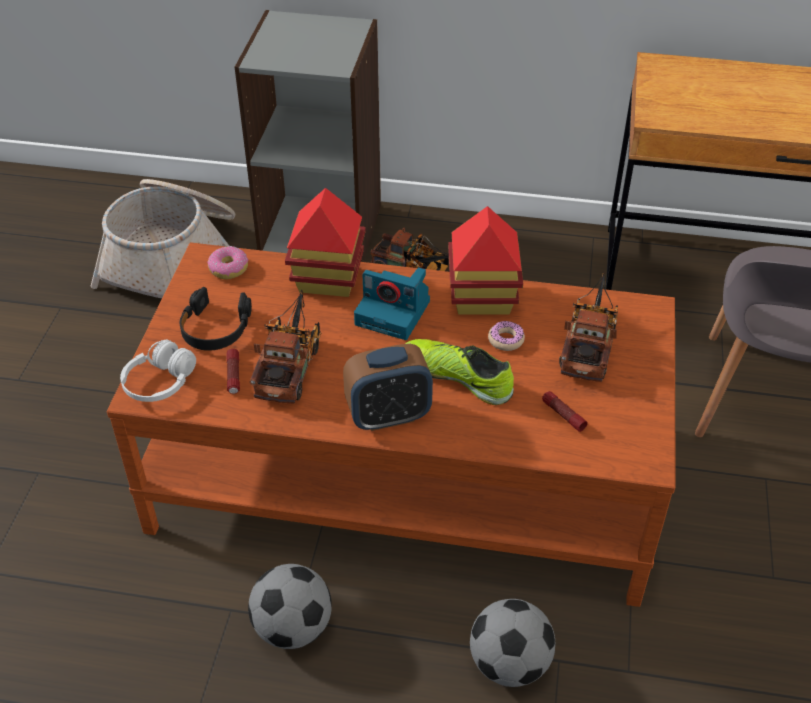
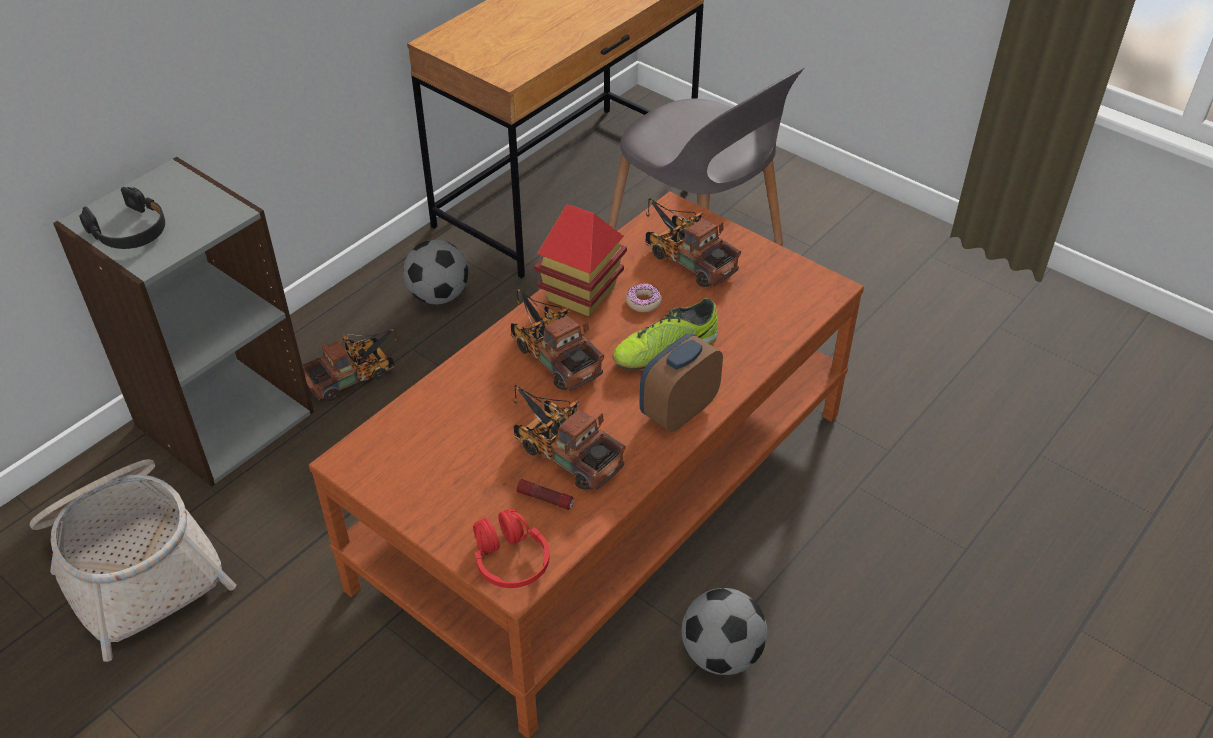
camera: 60 degrees left, 0 degrees up
white headphones [120,340,196,402] -> red headphones [473,509,550,588]
black headphones [179,287,252,351] -> black headphones moved to [79,187,165,249]
donut [208,246,249,279] -> none
toy house [285,188,366,297] -> none
alarm clock [343,344,433,431] -> alarm clock turned 150 degrees counterclockwise [640,333,723,432]
camera [354,267,430,340] -> toy truck [511,287,604,391]
football [470,599,555,687] -> football moved to [403,240,468,304]
flashlight [542,391,588,432] -> none

